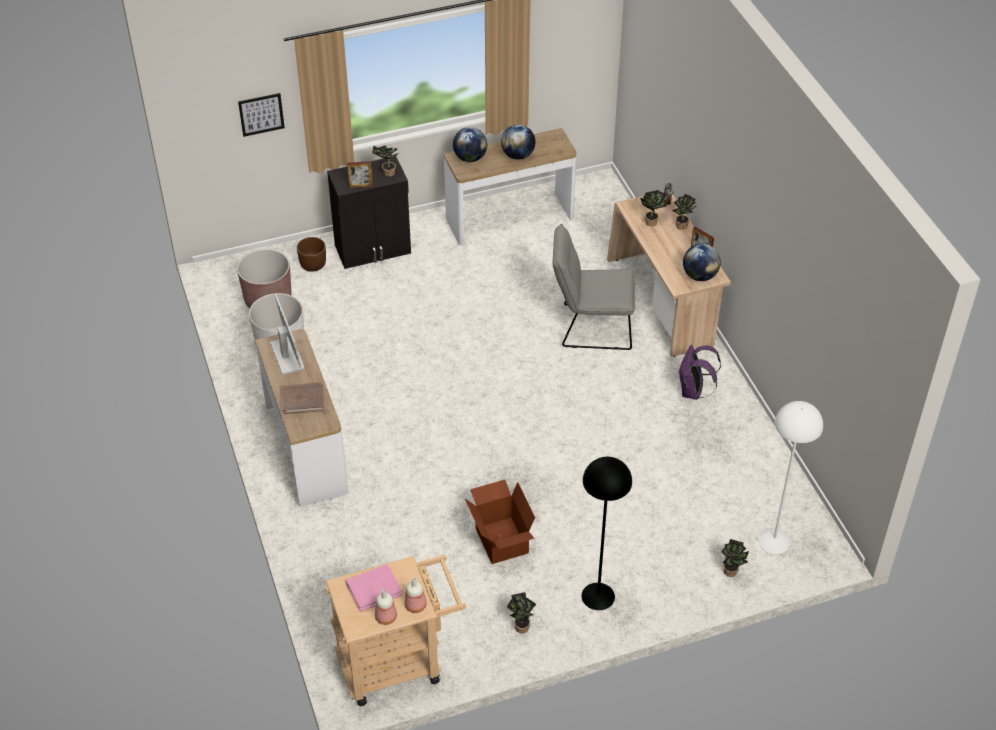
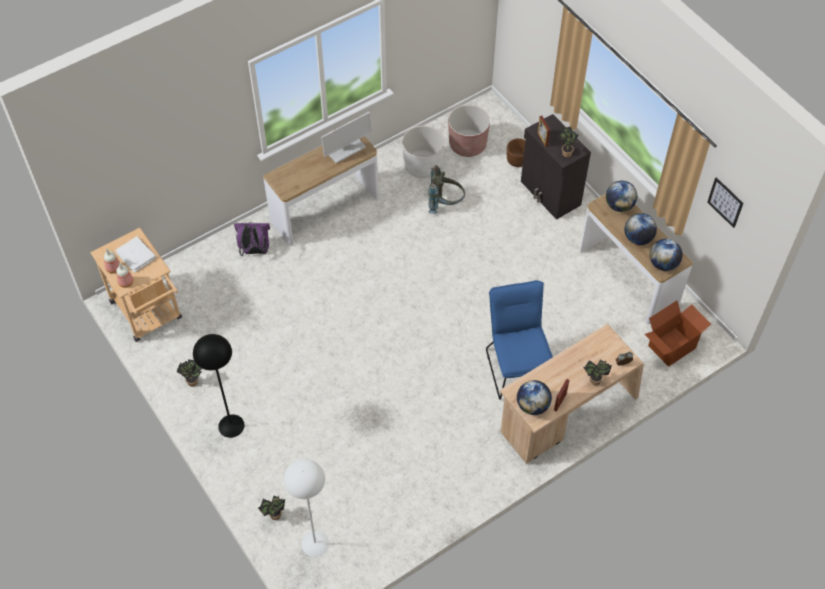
camera: 75 degrees right, 10 degrees up
picture [238,93,285,137] -> picture moved to [707,177,743,228]
brown book [282,382,324,414] -> none
pink book [346,564,402,612] -> white book [115,236,156,273]
cardboard box [465,480,535,564] -> cardboard box moved to [645,300,711,367]
grey chair [553,224,635,350] -> blue chair [486,280,553,400]
potted plant [640,190,667,226] -> none
purple backpack [679,345,721,400] -> purple backpack moved to [234,222,270,256]
none -> grey backpack [428,165,465,214]
none -> globe [650,239,683,271]

